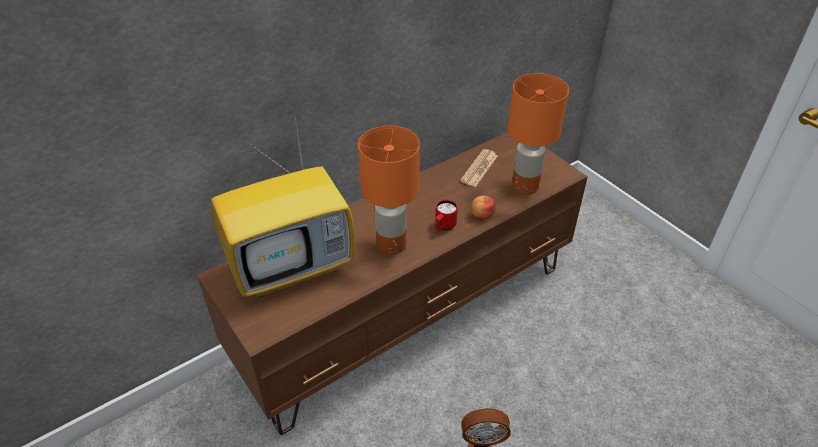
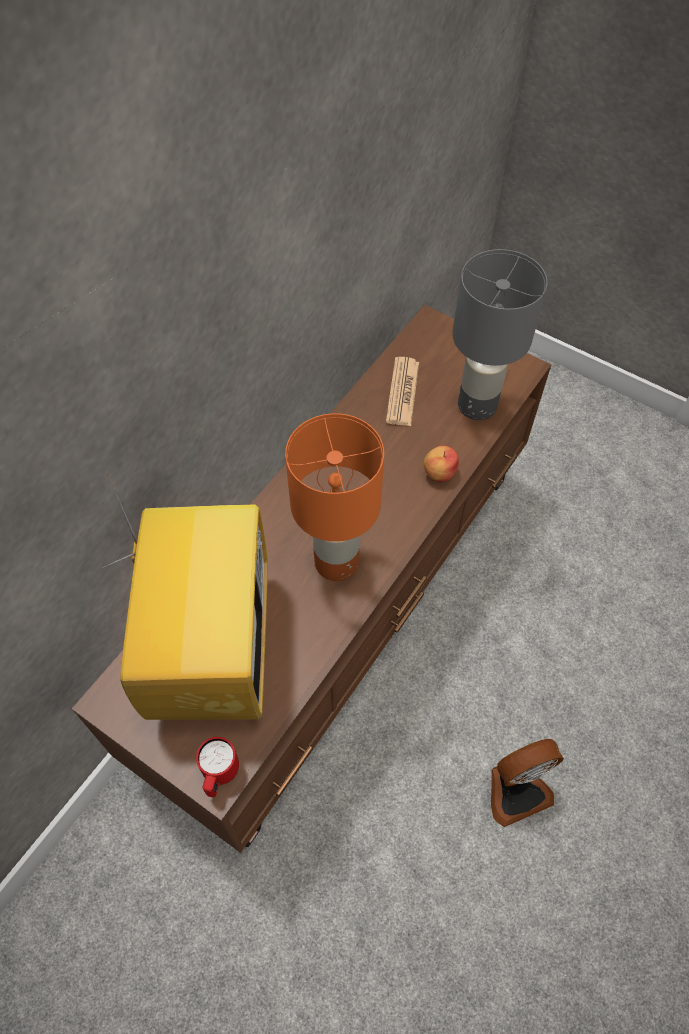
camera: 20 degrees left, 15 degrees up
television [210,111,355,297] -> television turned 45 degrees counterclockwise [100,469,268,720]
red mug [435,200,458,231] -> red mug moved to [196,737,239,797]
orange table lamp [508,73,569,195] -> grey table lamp [452,249,547,420]

